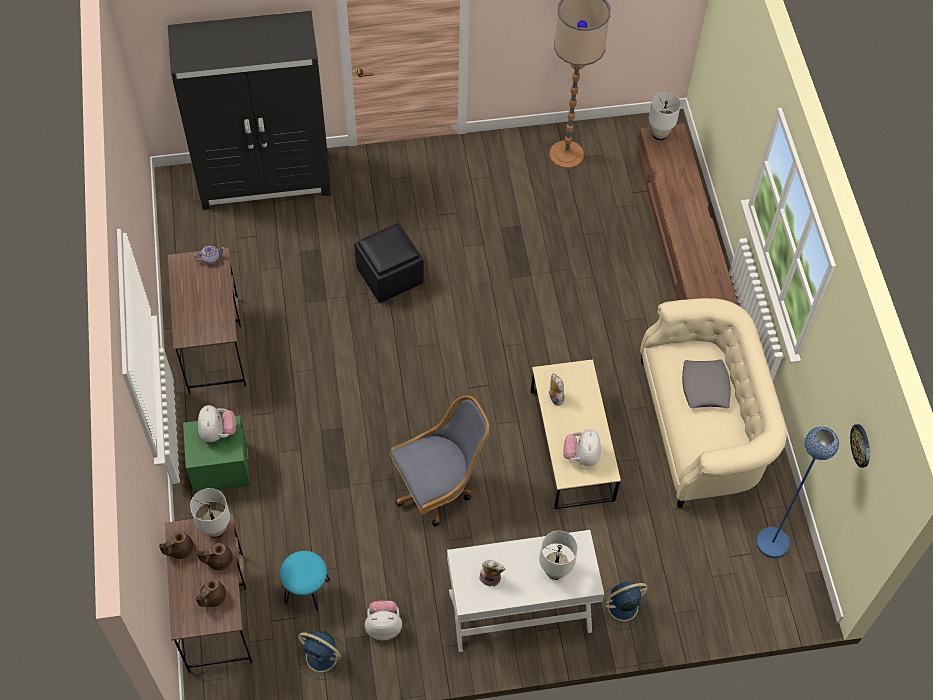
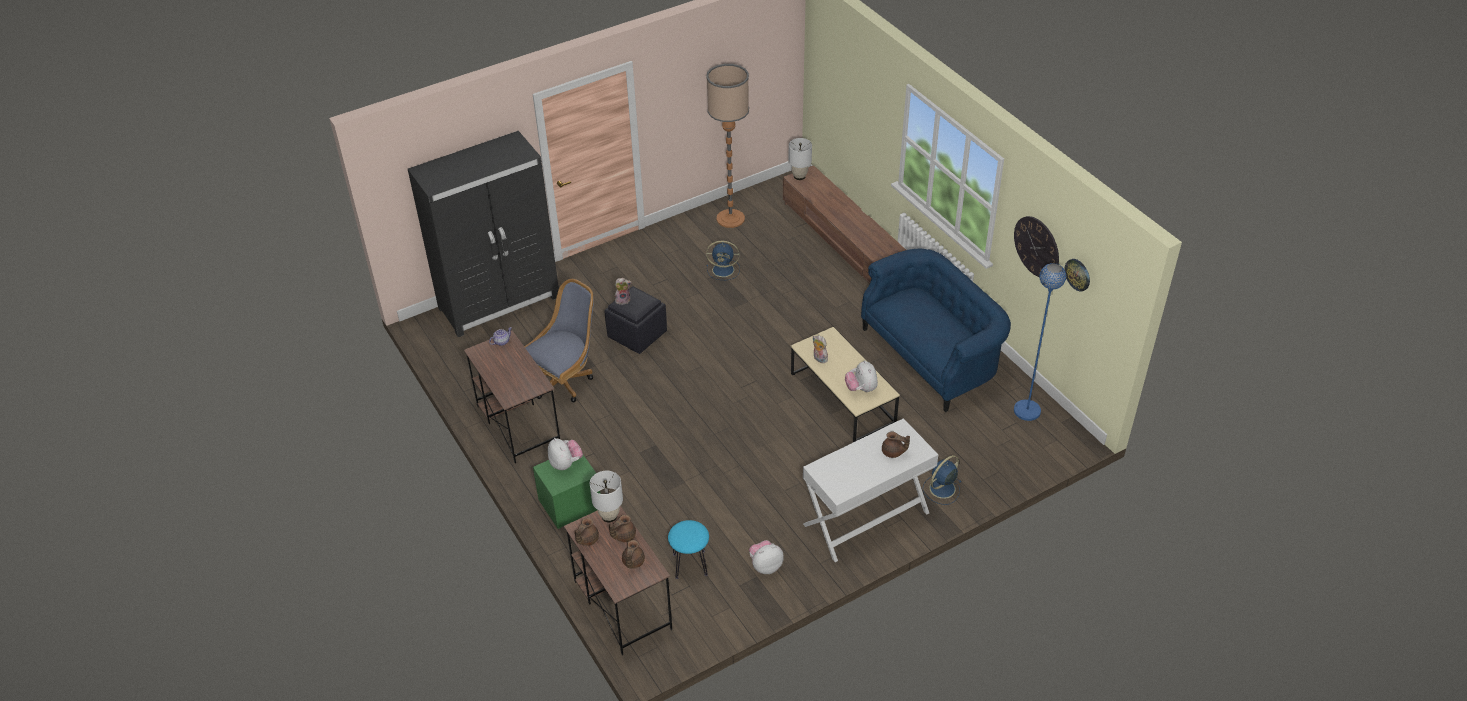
camera: 20 degrees left, 15 degrees down
blue fan [298,631,347,680] -> blue fan moved to [706,241,740,280]
blue office chair [389,395,489,527] -> blue office chair moved to [524,279,594,403]
plush toy [479,560,506,587] -> plush toy moved to [615,278,632,305]
white table lamp [539,531,578,580] -> brown teapot [882,431,910,458]
beige sofa [640,298,787,508] -> blue sofa [861,249,1011,412]
grey pillow [682,359,731,409] -> none
none -> wall clock [1014,216,1059,277]

